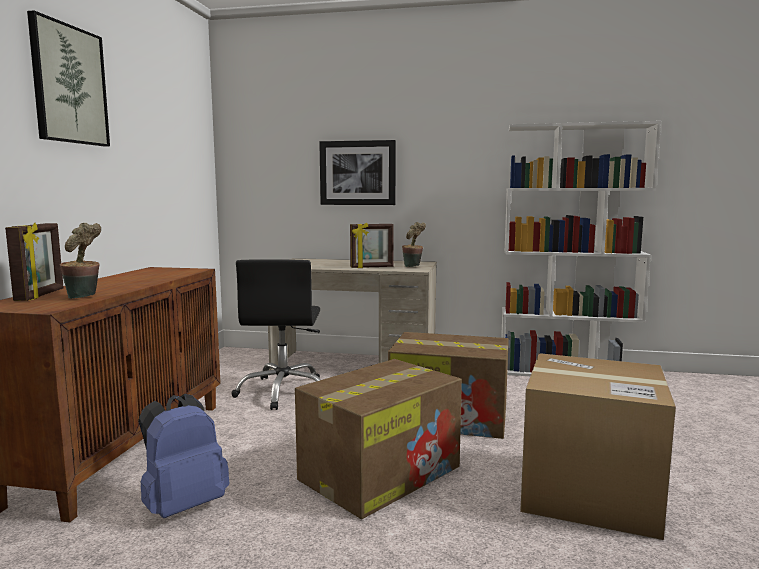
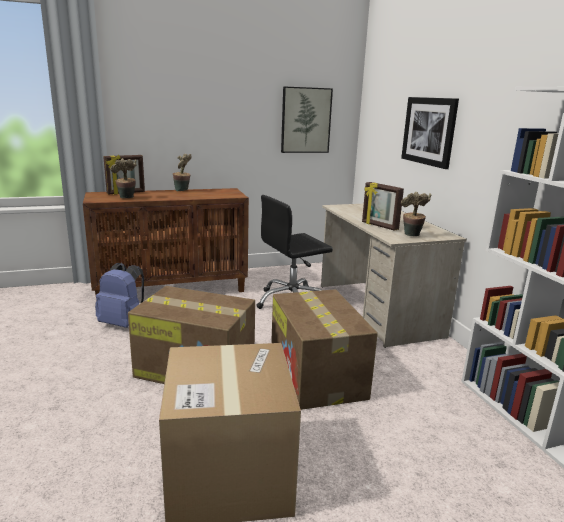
camera: 60 degrees right, 10 degrees up
picture [27,10,110,146] -> picture moved to [281,86,333,153]
none -> potted plant [173,154,192,191]

